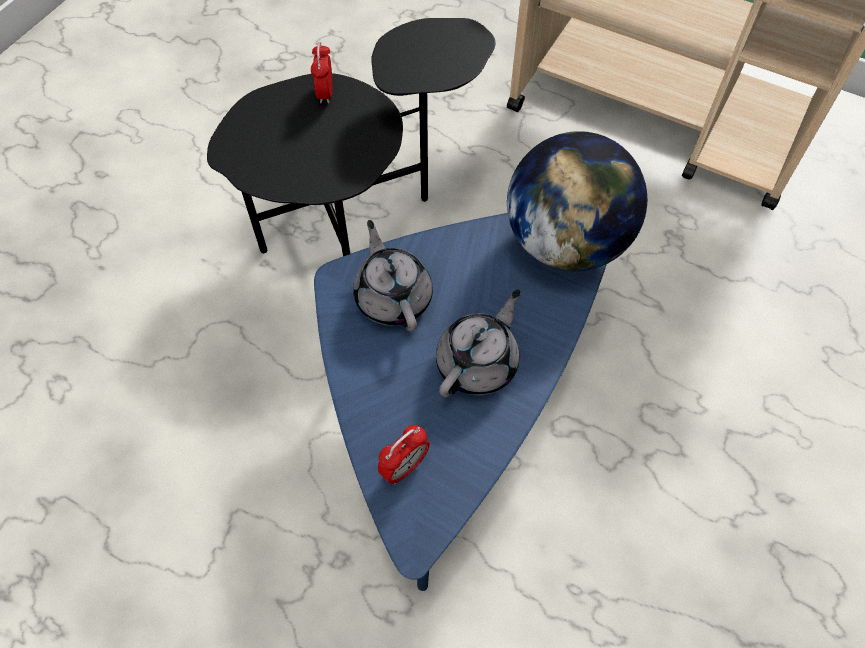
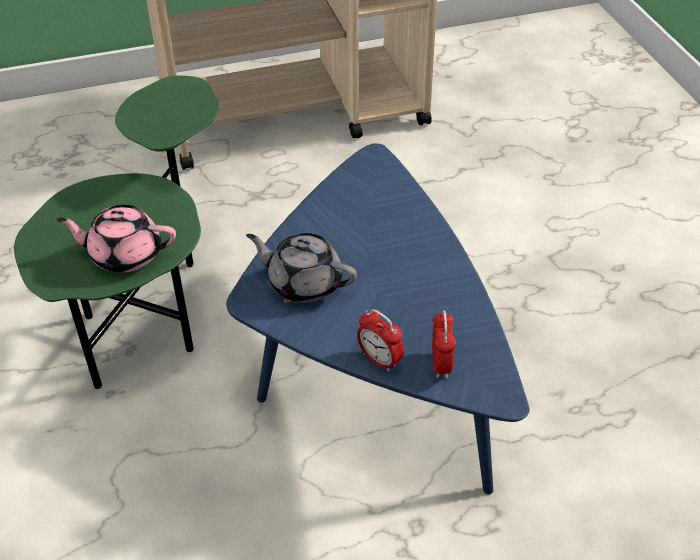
camera: 45 degrees left, 15 degrees down
black side table [207,18,495,256] -> green side table [14,75,219,389]
alarm clock [311,42,332,103] -> alarm clock moved to [357,309,404,372]
grey teapot [436,289,520,397] -> none
globe [507,131,647,271] -> none
none -> pink teapot [57,205,176,273]

